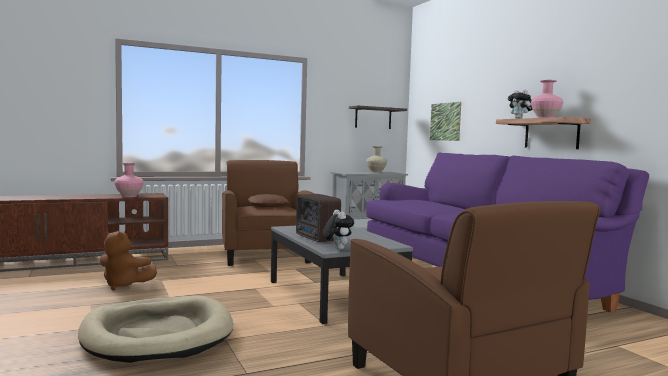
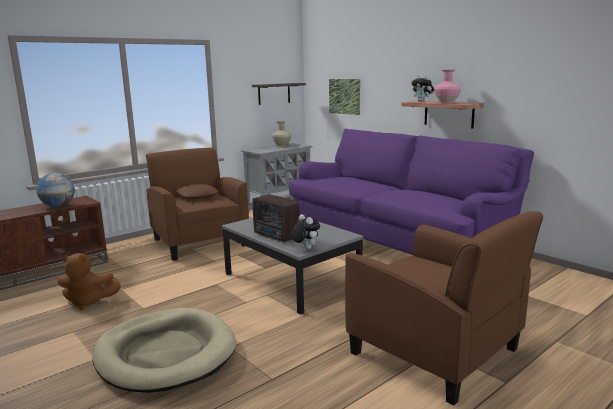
camera: 15 degrees left, 10 degrees up
pink vase [114,163,144,197] -> globe [36,173,75,207]

